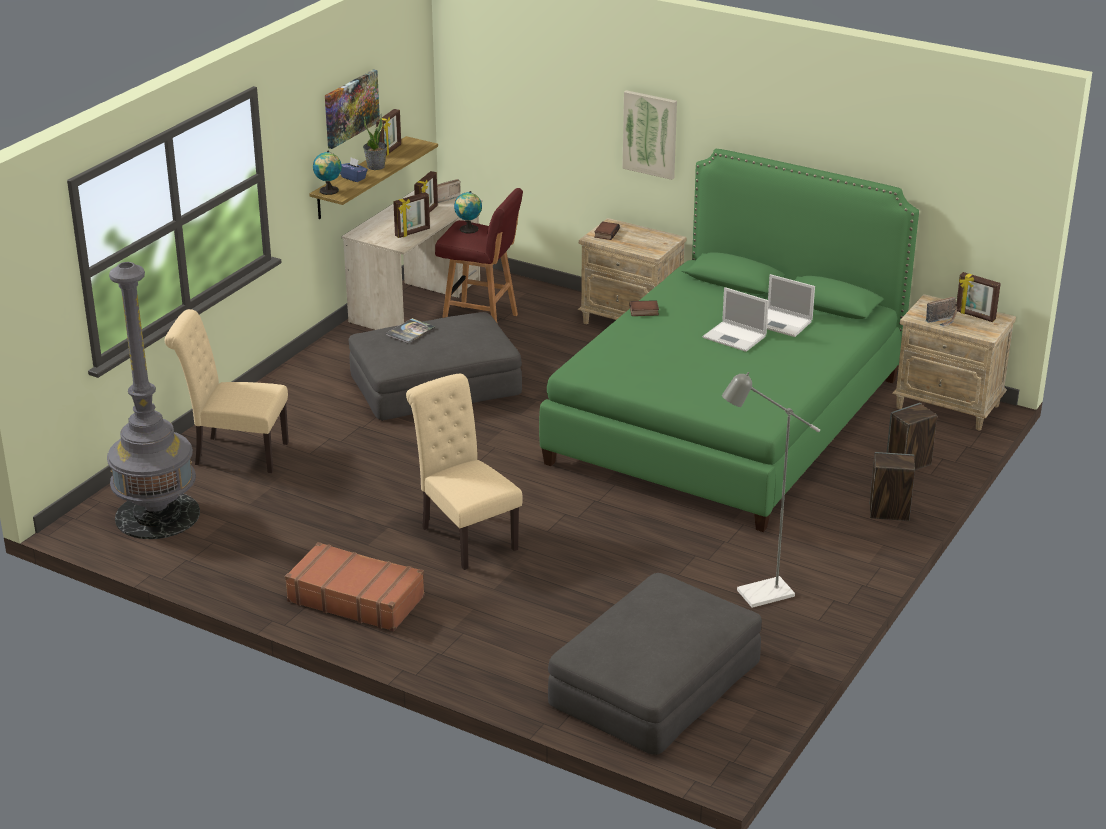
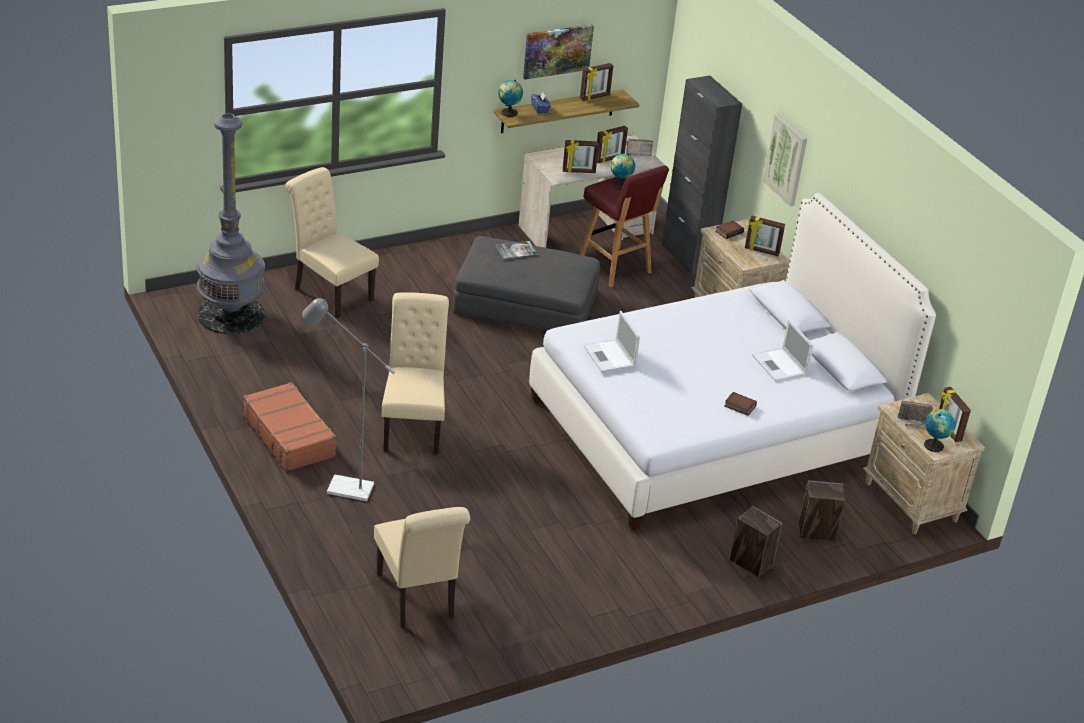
camera: 30 degrees right, 5 degrees up
potted plant [363,115,387,170] -> none
green bed [539,149,919,532] -> white bed [529,193,936,530]
grey ottoman [548,573,762,755] -> beige chair [374,507,470,628]
book [630,300,659,316] -> book moved to [724,392,757,416]
laptop [703,287,769,352] -> laptop moved to [583,311,640,373]
grey floor lamp [722,372,820,608] -> grey floor lamp moved to [302,298,395,501]
none -> black cabinet [662,76,742,276]
none -> picture frame [745,216,785,256]
none -> globe [924,409,956,452]

